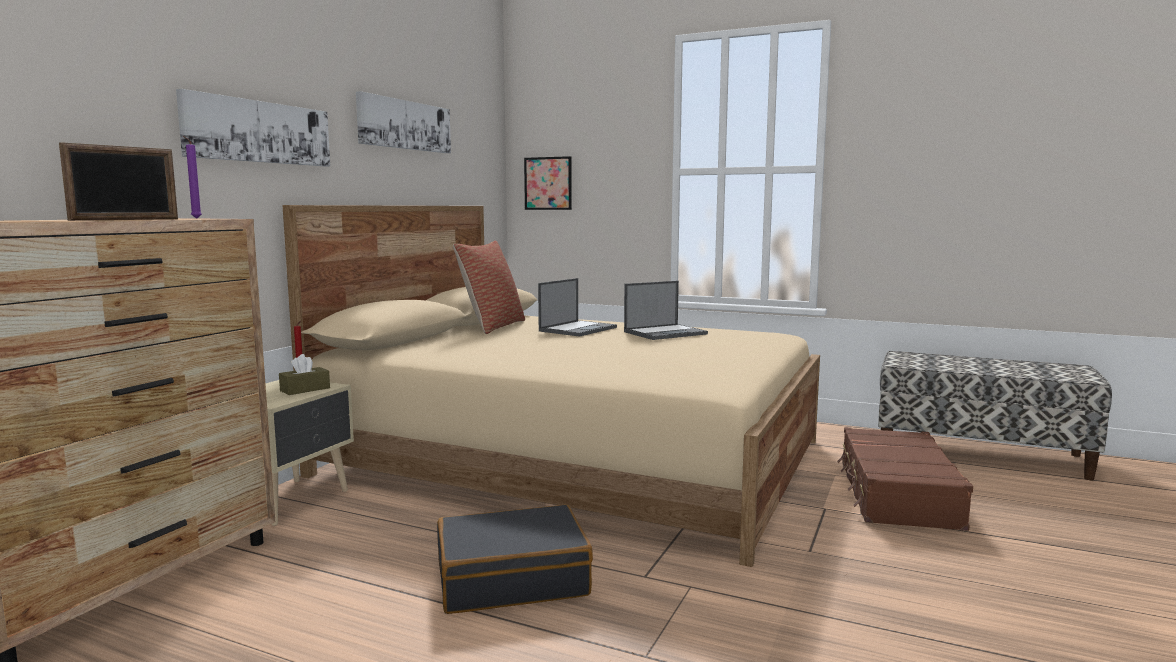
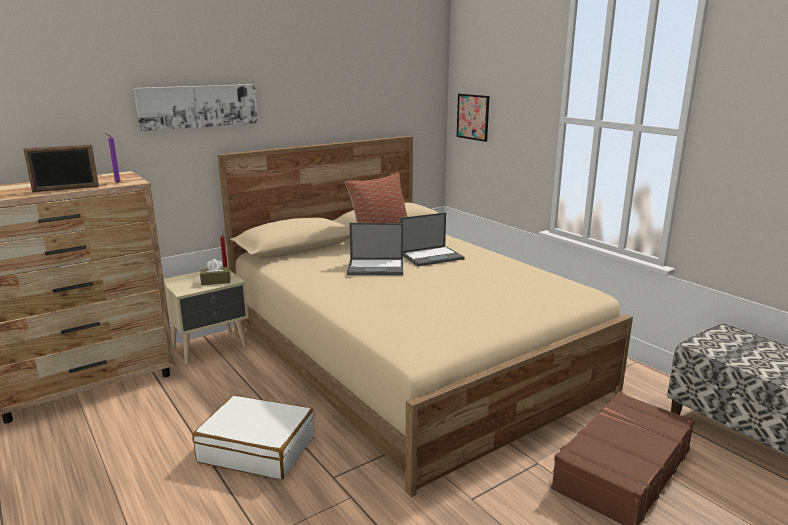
camera: 30 degrees right, 10 degrees up
picture [356,91,451,153] -> none
black suitcase [437,504,593,614] -> white suitcase [192,395,314,480]
laptop [624,281,708,340] -> laptop moved to [347,223,403,275]

